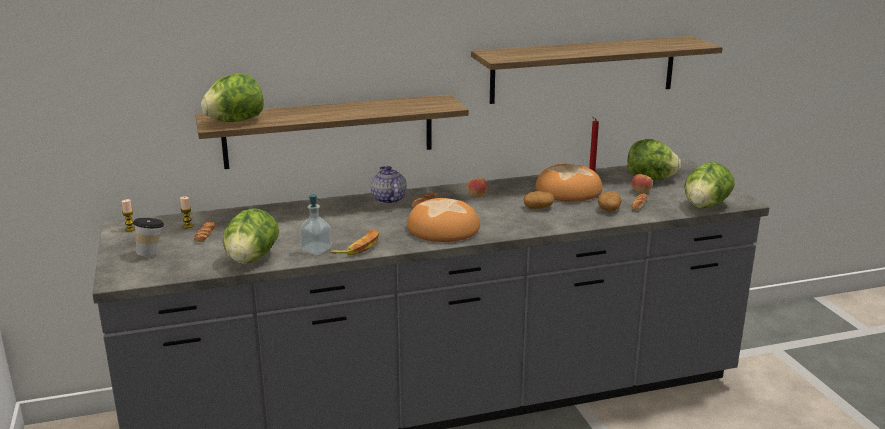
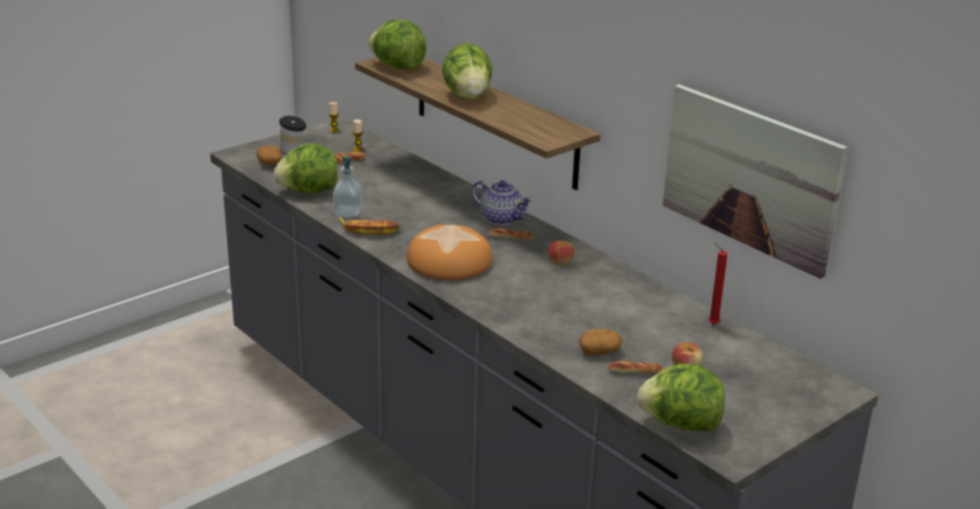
camera: 65 degrees right, 5 degrees up
teapot [371,166,407,204] -> teapot turned 75 degrees clockwise [472,180,533,225]
shelf [471,36,723,104] -> picture [663,84,848,279]
potato [524,191,555,209] -> potato moved to [257,145,282,165]
bread [535,164,602,202] -> none
lettuce [627,139,681,180] -> lettuce moved to [442,43,492,100]

